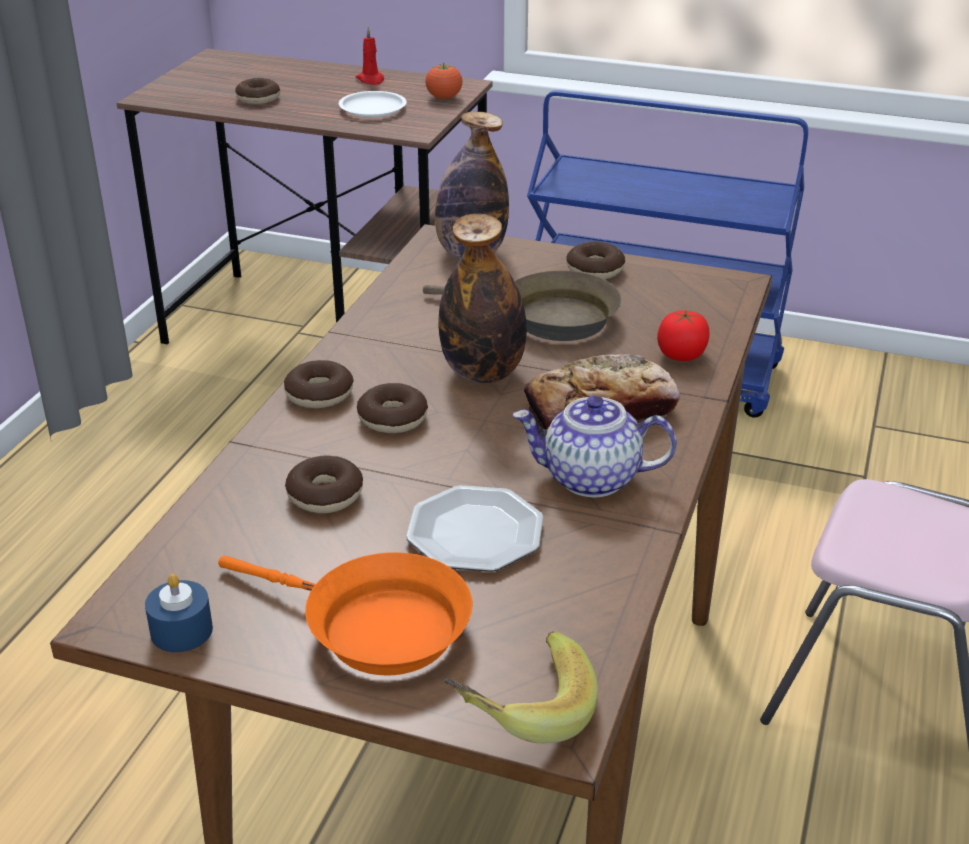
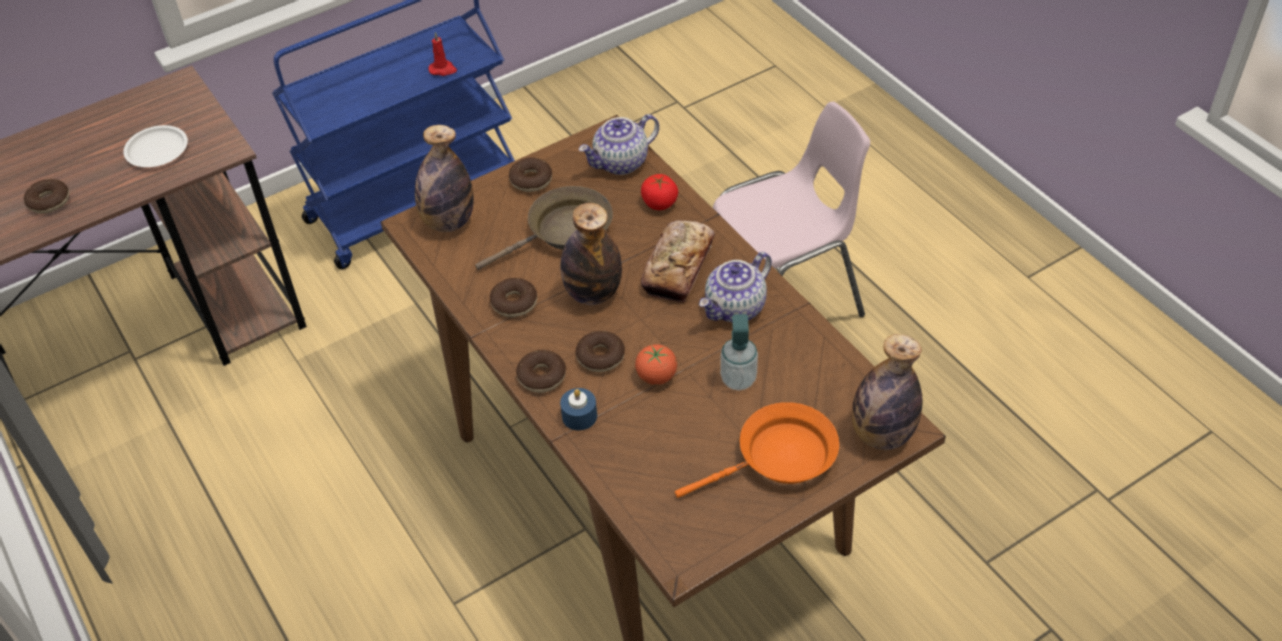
camera: 50 degrees left, 15 degrees up
blue candle [145,574,213,652] -> blue candle moved to [560,388,597,430]
donut [285,456,363,513] -> donut moved to [490,278,537,317]
red candle [356,27,384,85] -> red candle moved to [428,32,457,76]
plate [406,485,543,572] -> soap dispenser [720,314,758,391]
tomato [425,63,462,99] -> tomato moved to [635,344,677,385]
banana [444,632,598,744] -> bottle [852,334,922,450]
none -> teapot [578,114,659,175]

